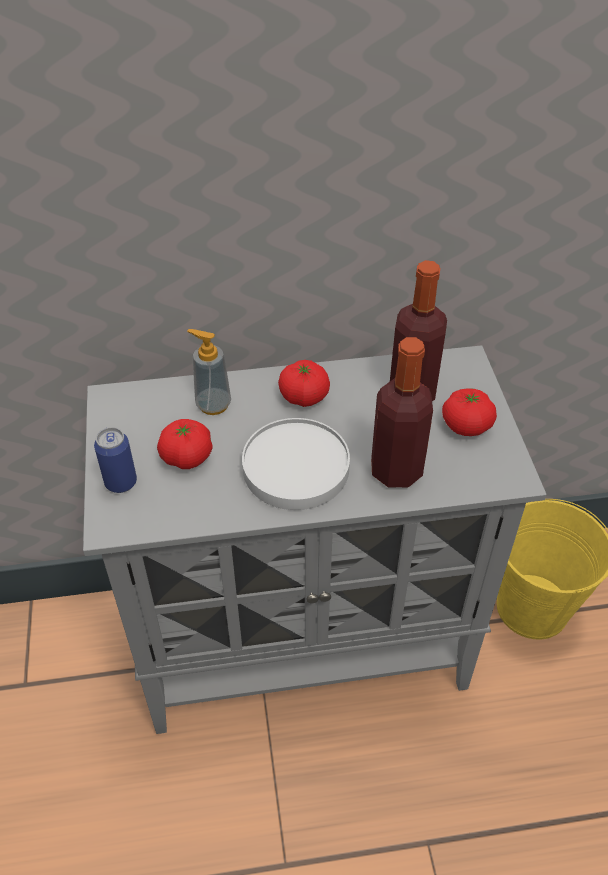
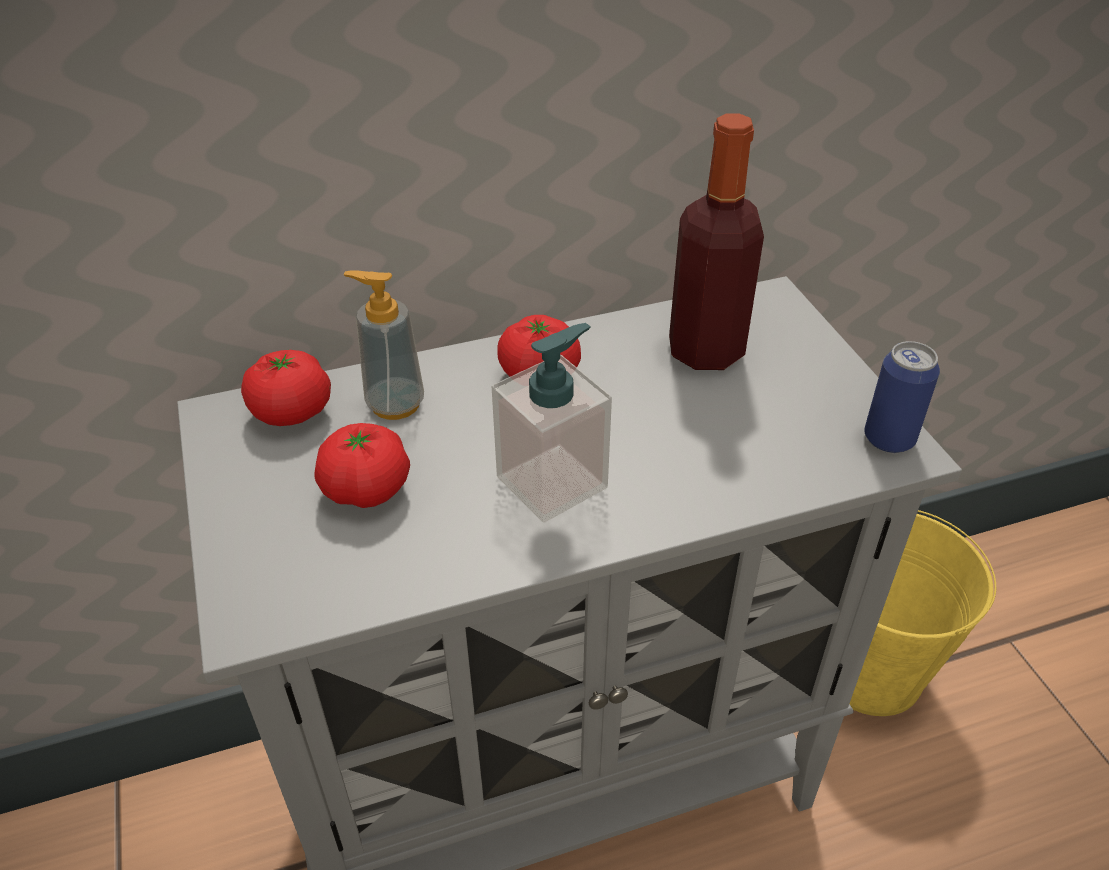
camera: 10 degrees left, 5 degrees down
can [94,427,137,493] -> can moved to [864,341,940,454]
white plate [242,418,350,510] -> soap dispenser [492,323,612,523]
bottle [371,337,433,488] -> none
tomato [442,388,497,436] -> tomato moved to [241,350,331,426]

